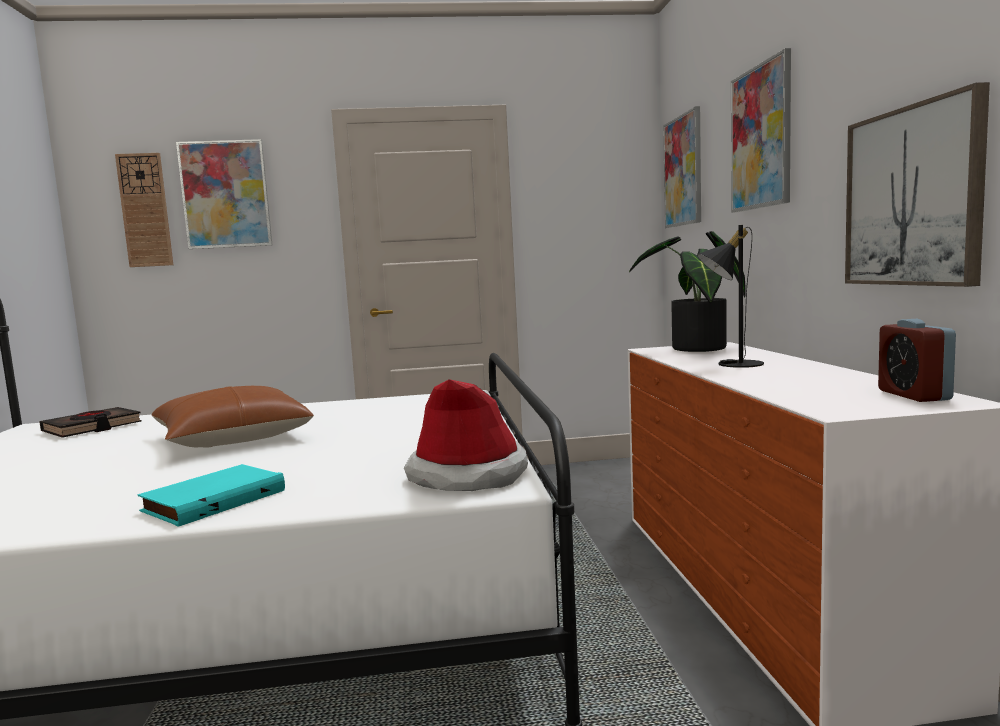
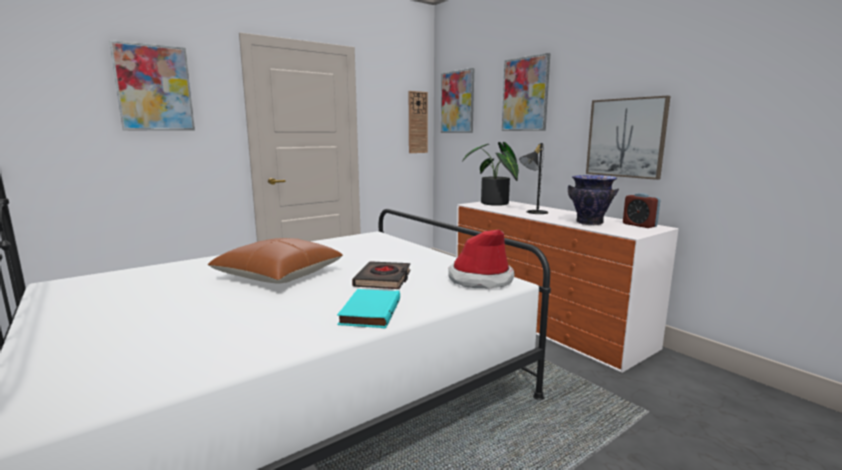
camera: 30 degrees left, 5 degrees up
black book [39,407,142,438] -> black book moved to [352,261,411,289]
wall clock [115,153,173,267] -> wall clock moved to [409,91,428,153]
none -> vase [568,175,619,225]

